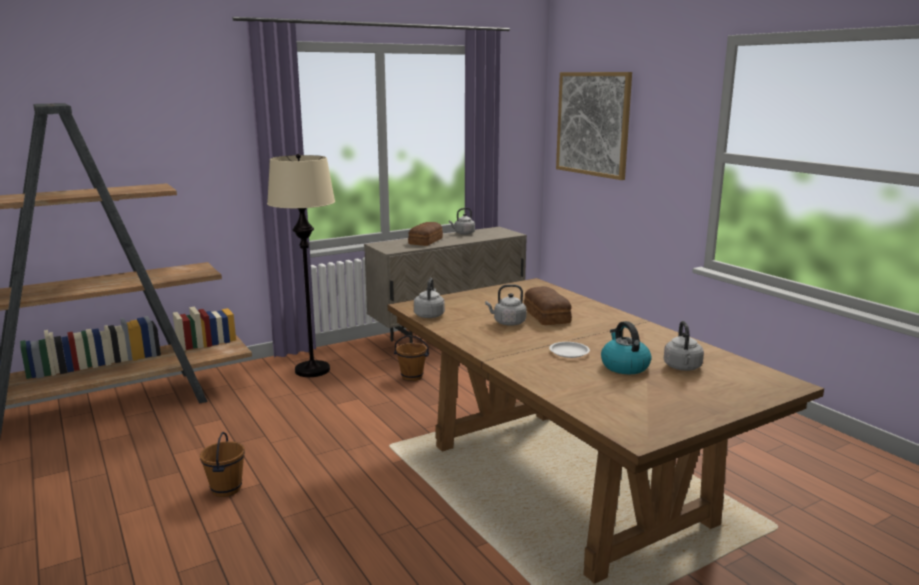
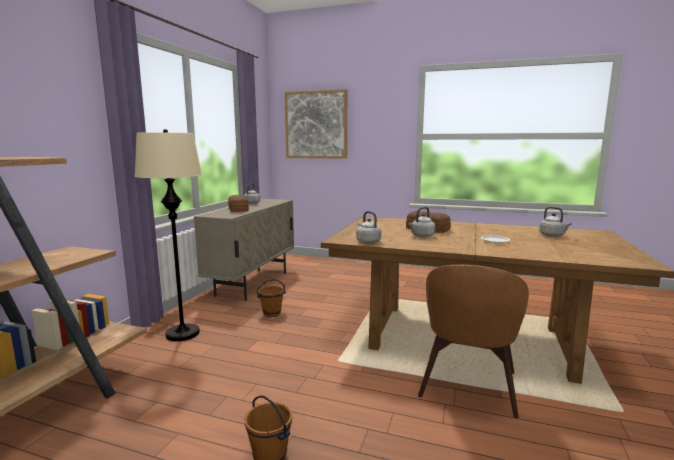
camera: 40 degrees left, 5 degrees down
kettle [601,321,652,374] -> none
none -> brown chair [418,265,529,418]

